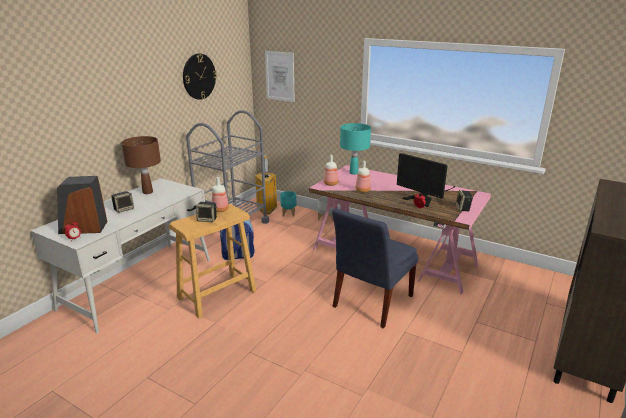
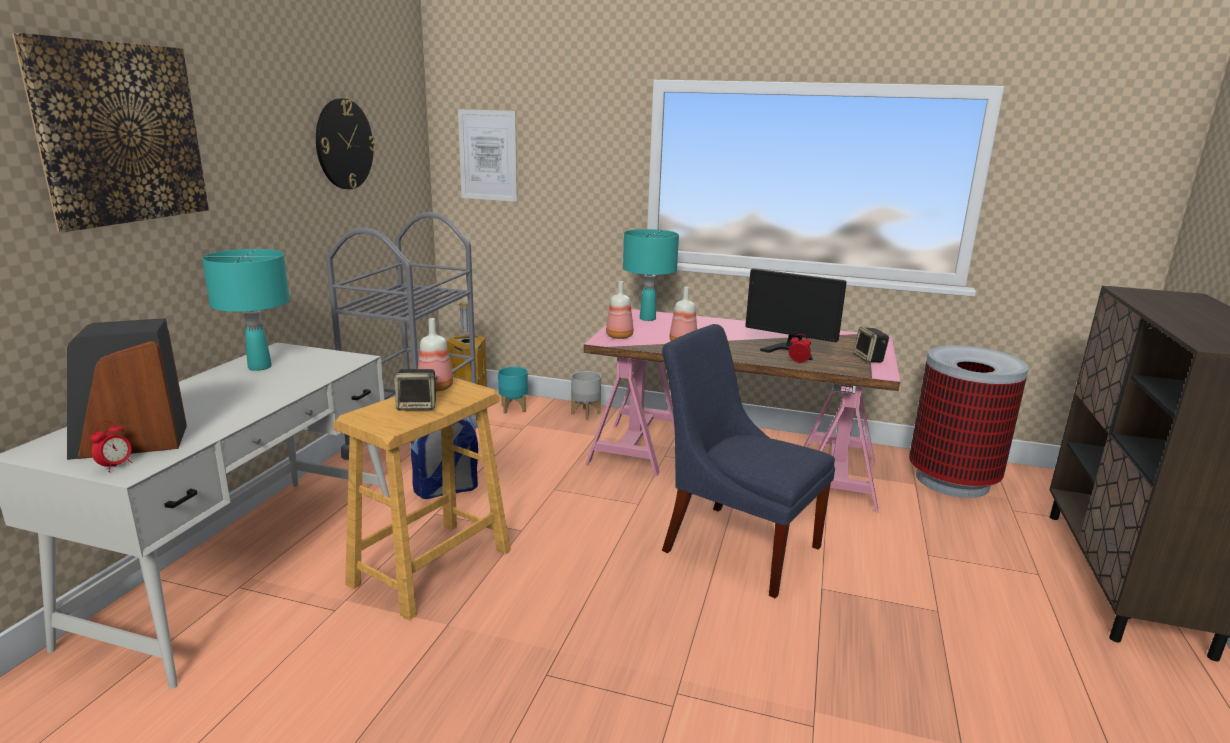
camera: 15 degrees left, 5 degrees down
speaker [111,191,134,213] -> none
brown table lamp [121,136,161,194] -> turquoise table lamp [202,249,290,371]
blue chair [332,208,419,328] -> blue chair turned 105 degrees clockwise [662,324,835,598]
none -> picture [12,33,209,232]
none -> trash can [909,345,1029,498]

